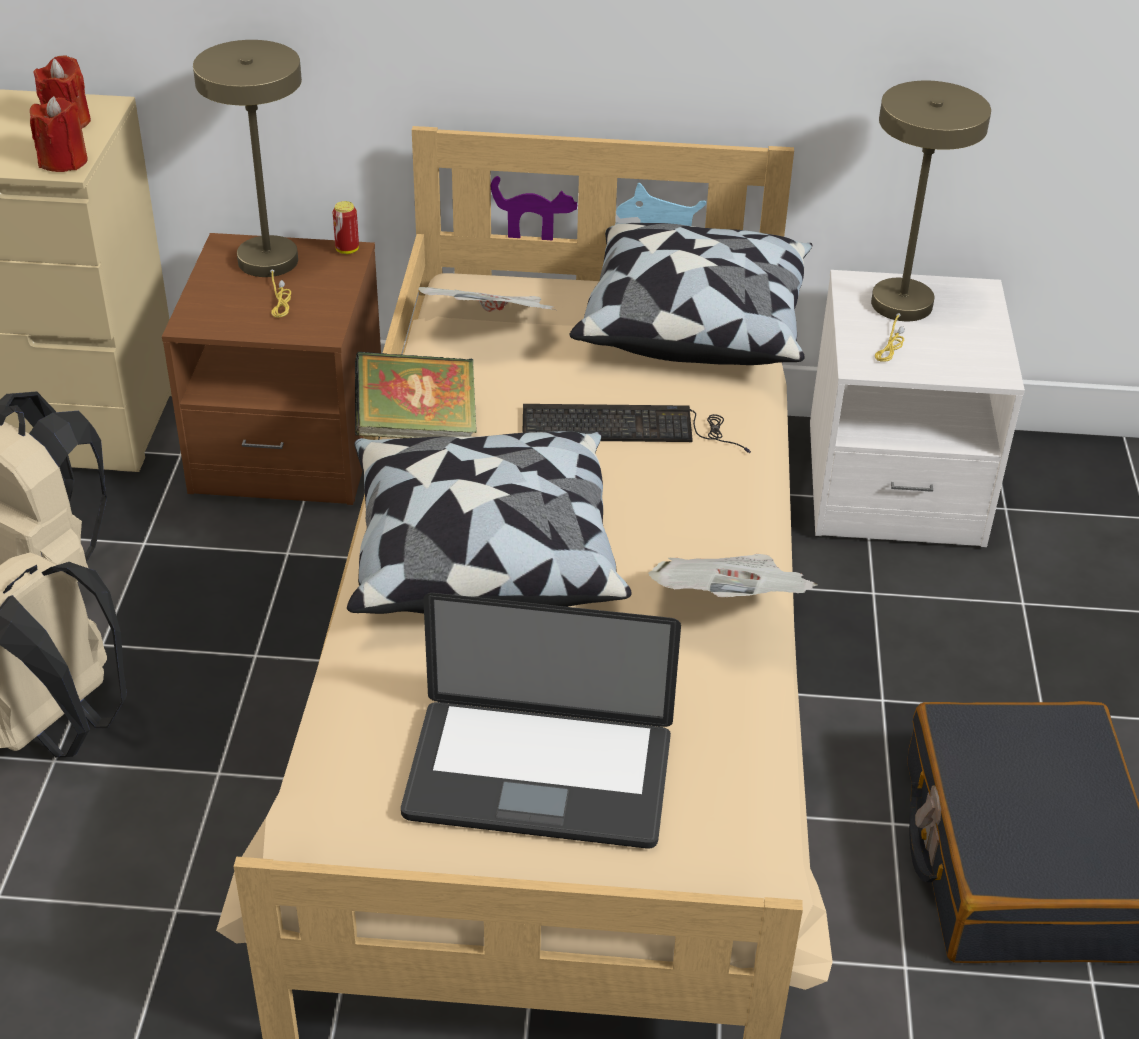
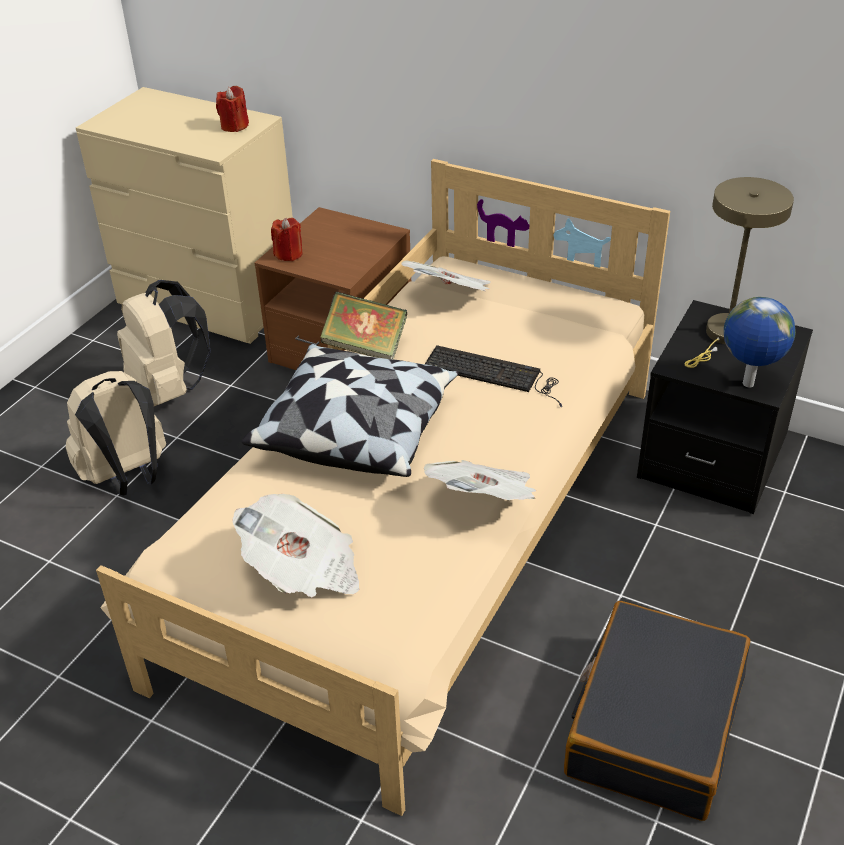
camera: 25 degrees right, 0 degrees up
red candle [30,96,88,172] -> red candle moved to [271,218,303,261]
beige table lamp [193,40,302,318] -> none
can [333,201,359,254] -> none
laptop [401,593,681,849] -> newspaper [232,494,360,597]
pillow [569,222,812,365] -> none
white nightstand [810,270,1025,547] -> black nightstand [637,300,813,514]
none -> globe [724,297,796,388]

